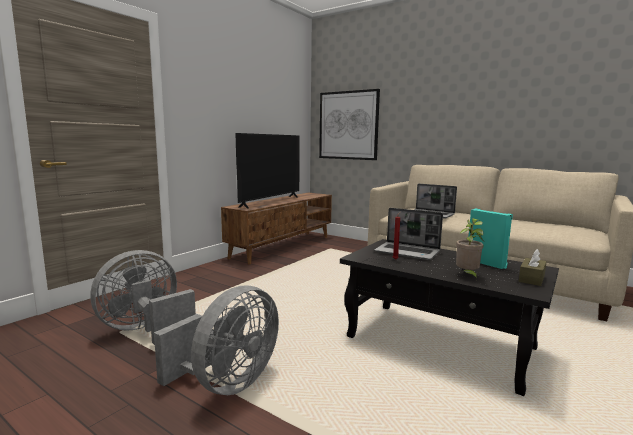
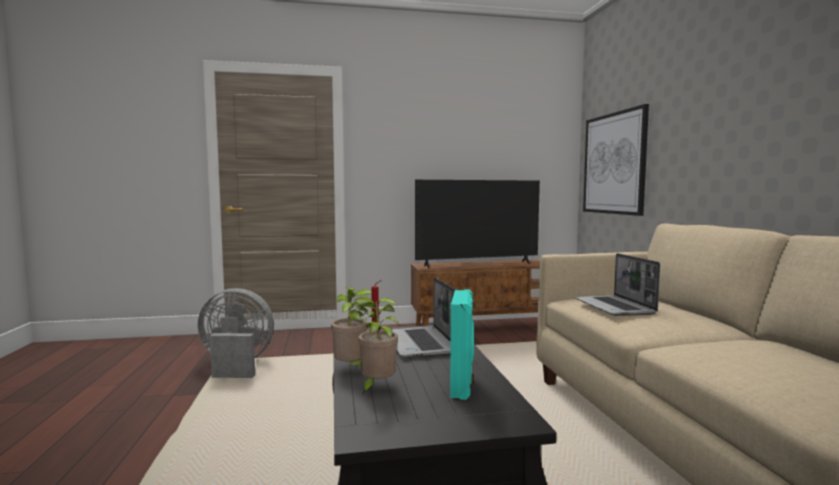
camera: 45 degrees right, 5 degrees down
grey fan [154,285,279,395] -> none
brown tissue box [519,249,547,286] -> none
none -> potted plant [331,287,372,366]

